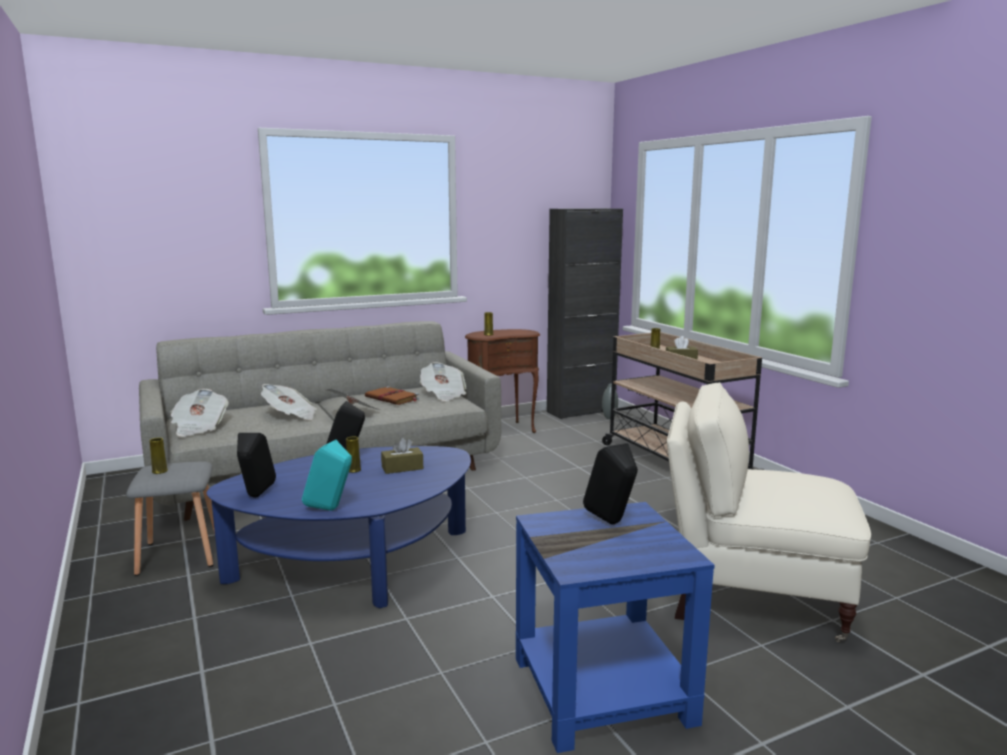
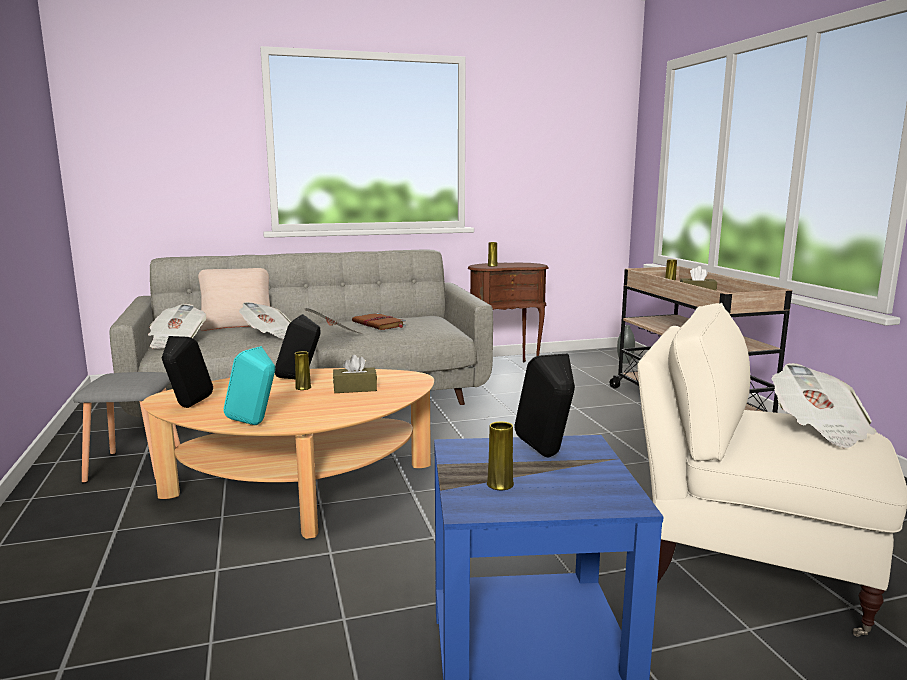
camera: 10 degrees right, 0 degrees up
yellow vase [149,438,168,474] -> yellow vase moved to [487,421,514,490]
blue coffee table [207,446,471,608] -> beige coffee table [142,368,434,539]
newspaper [420,362,466,401] -> newspaper moved to [772,363,877,448]
black cabinet [547,208,623,419] -> none
none -> beige pillow [198,268,270,331]

